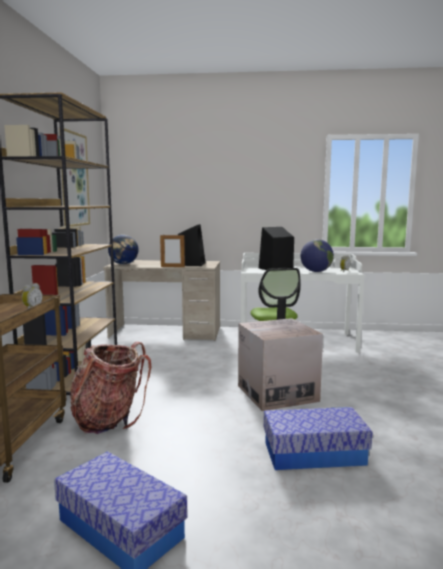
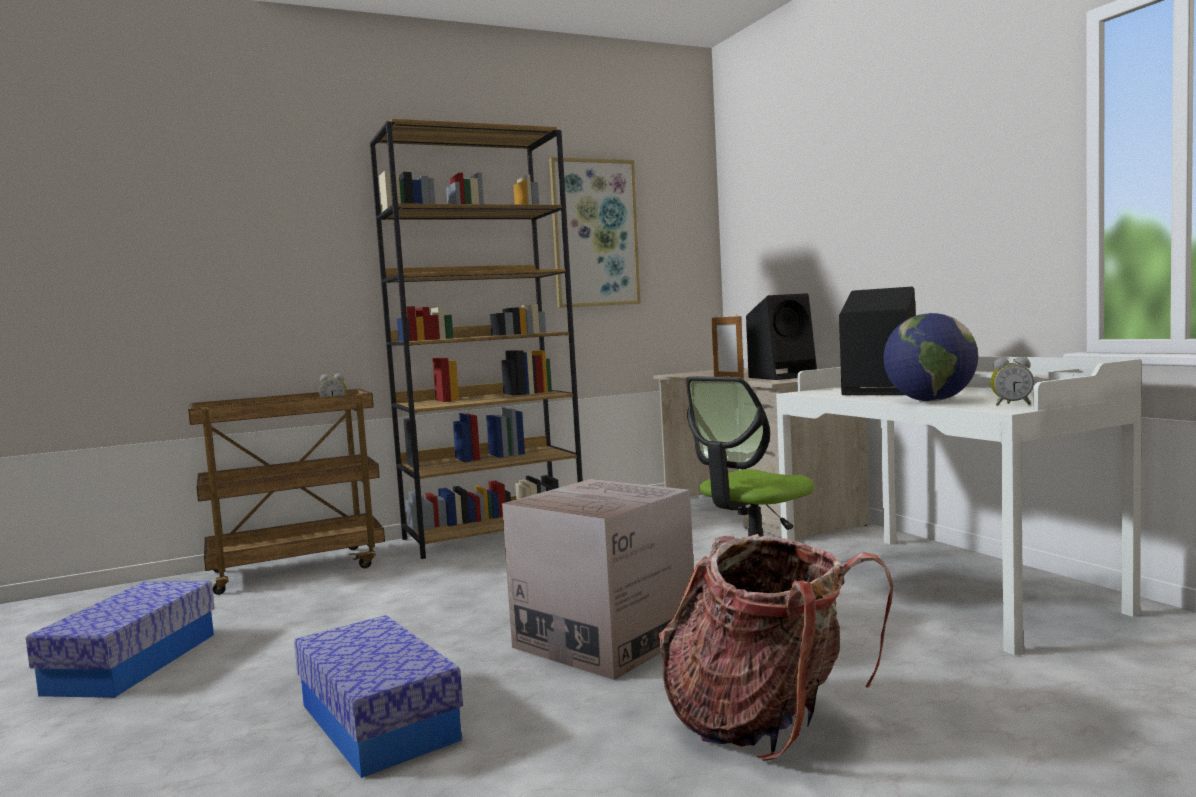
camera: 60 degrees right, 5 degrees down
backpack [70,342,151,434] -> backpack moved to [659,534,894,761]
globe [108,235,139,265] -> none

